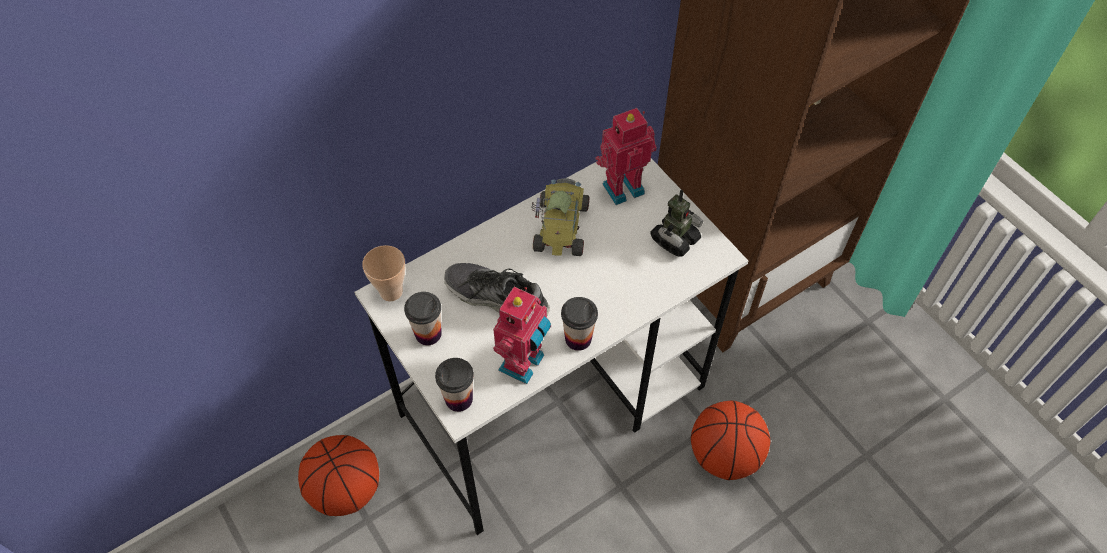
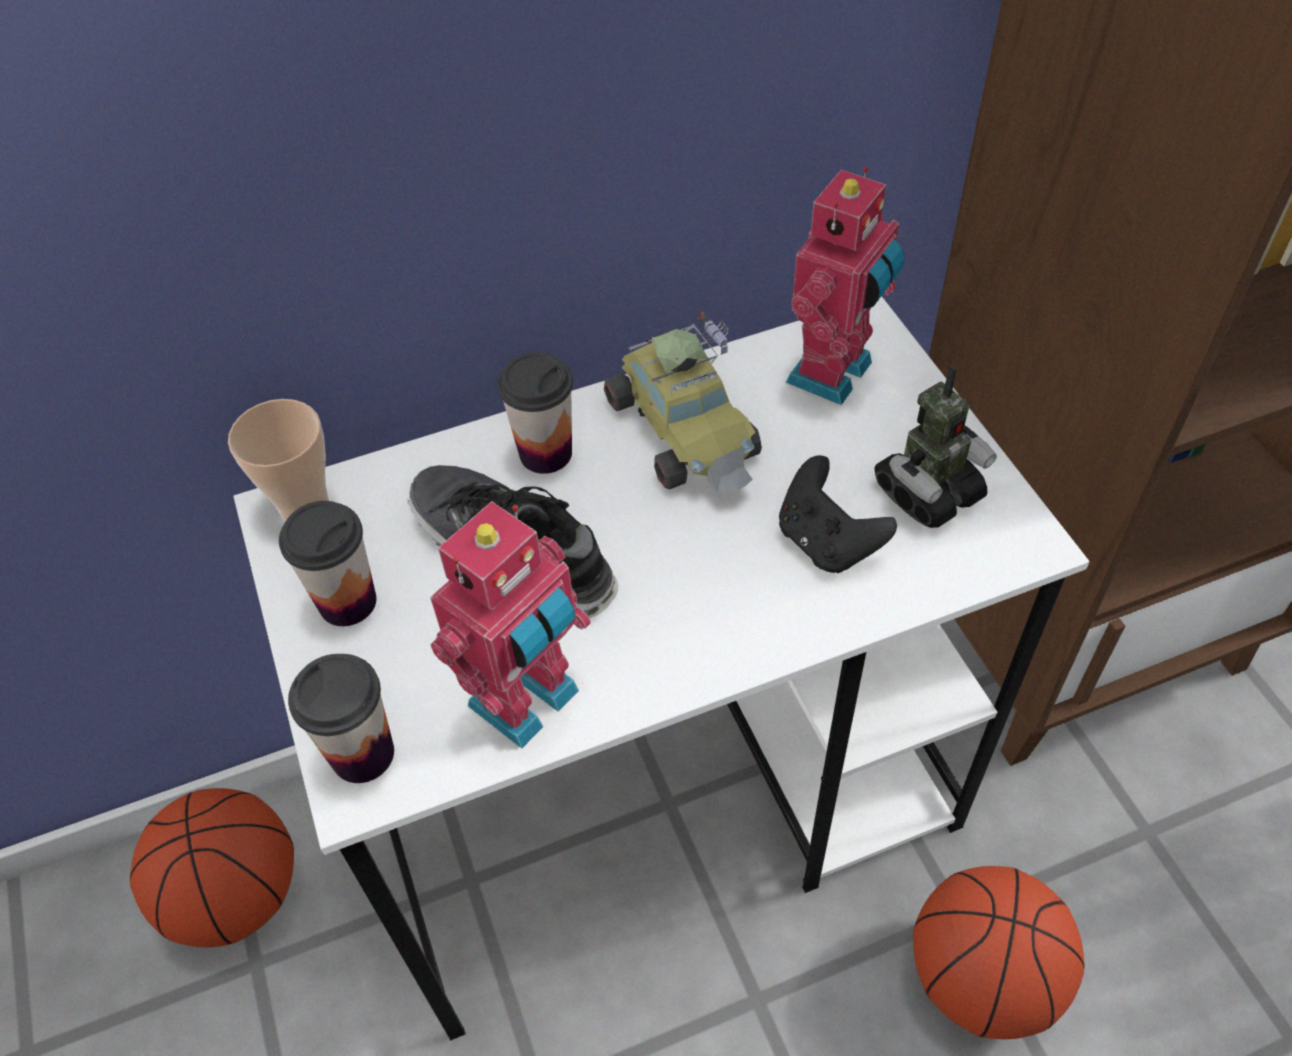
camera: 15 degrees right, 5 degrees down
toy car [531,178,589,256] -> toy car turned 135 degrees clockwise [604,311,762,494]
cup [561,297,598,351] -> cup moved to [498,352,573,474]
toy robot [595,108,657,205] -> toy robot turned 135 degrees clockwise [786,166,905,405]
none -> black game controller [779,455,897,573]

